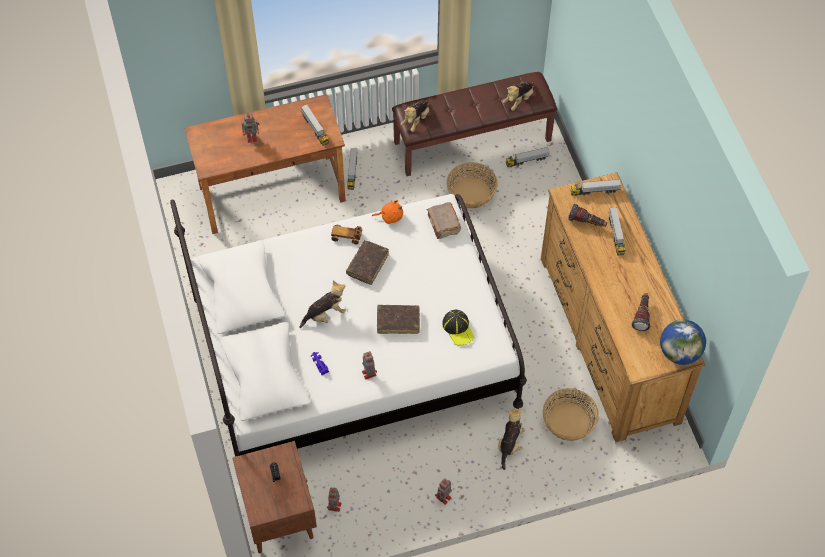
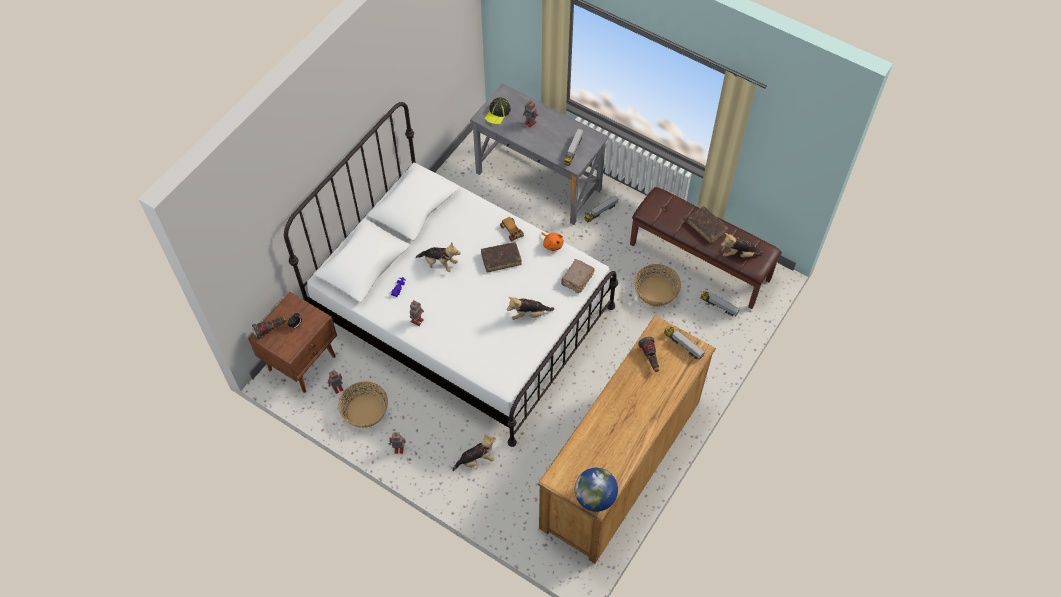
camera: 50 degrees right, 0 degrees up
brown desk [184,94,346,234] -> grey desk [470,84,609,225]
brown book [377,305,420,334] -> brown book moved to [687,206,728,243]
plush toy [401,100,429,132] -> plush toy moved to [507,297,554,320]
cap [442,310,474,345] -> cap moved to [485,97,511,125]
basket [543,388,599,441] -> basket moved to [338,381,388,428]
toy truck [609,207,625,255] -> none
flashlight [632,293,651,331] -> flashlight moved to [252,317,287,339]

